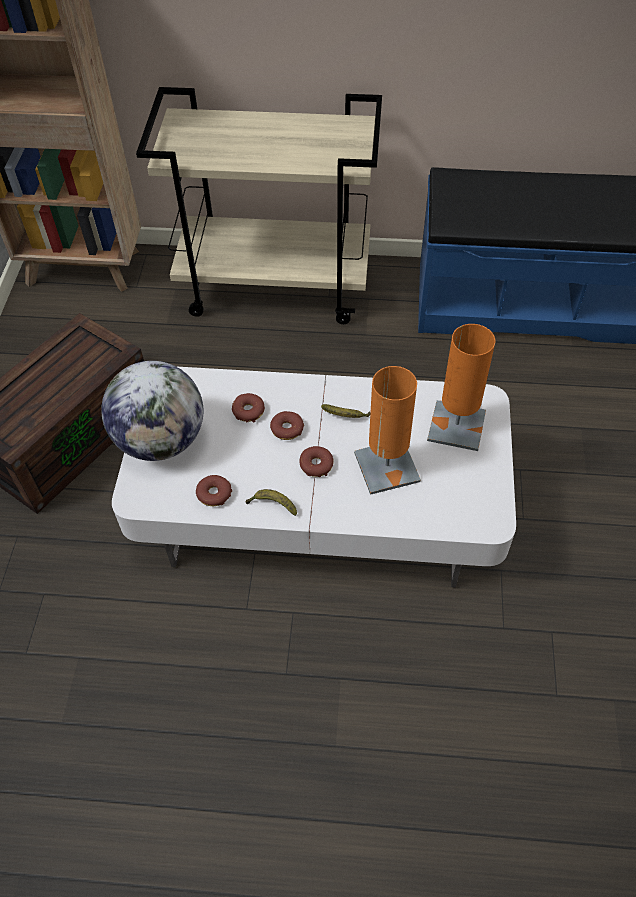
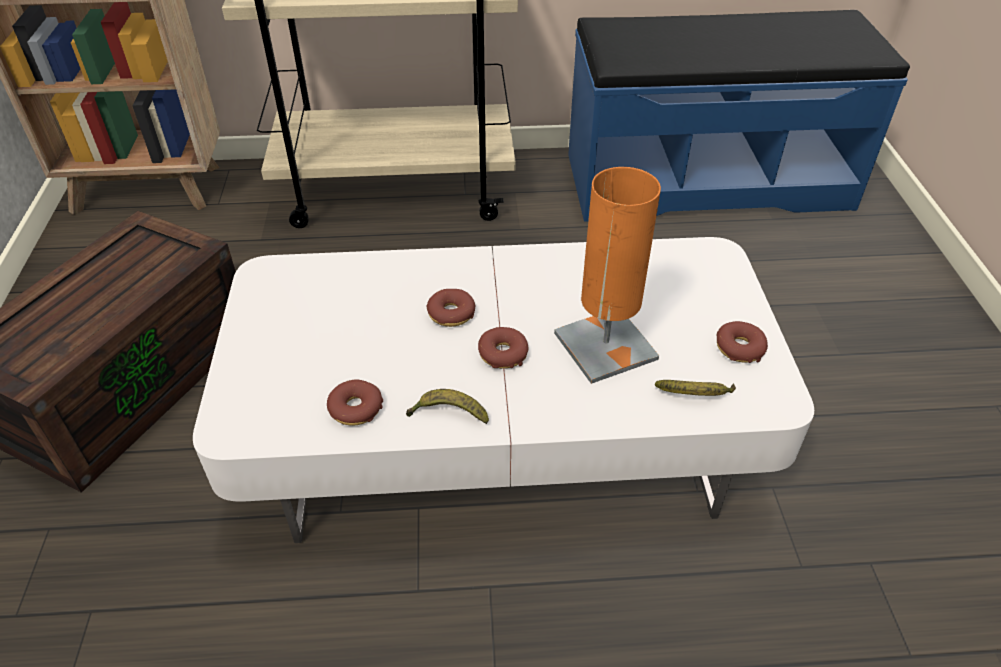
camera: 10 degrees left, 10 degrees down
globe [101,361,204,461] -> none
donut [232,393,265,422] -> donut moved to [717,321,768,363]
banana [321,404,370,418] -> banana moved to [655,380,736,396]
orange table lamp [427,324,495,451] -> none

